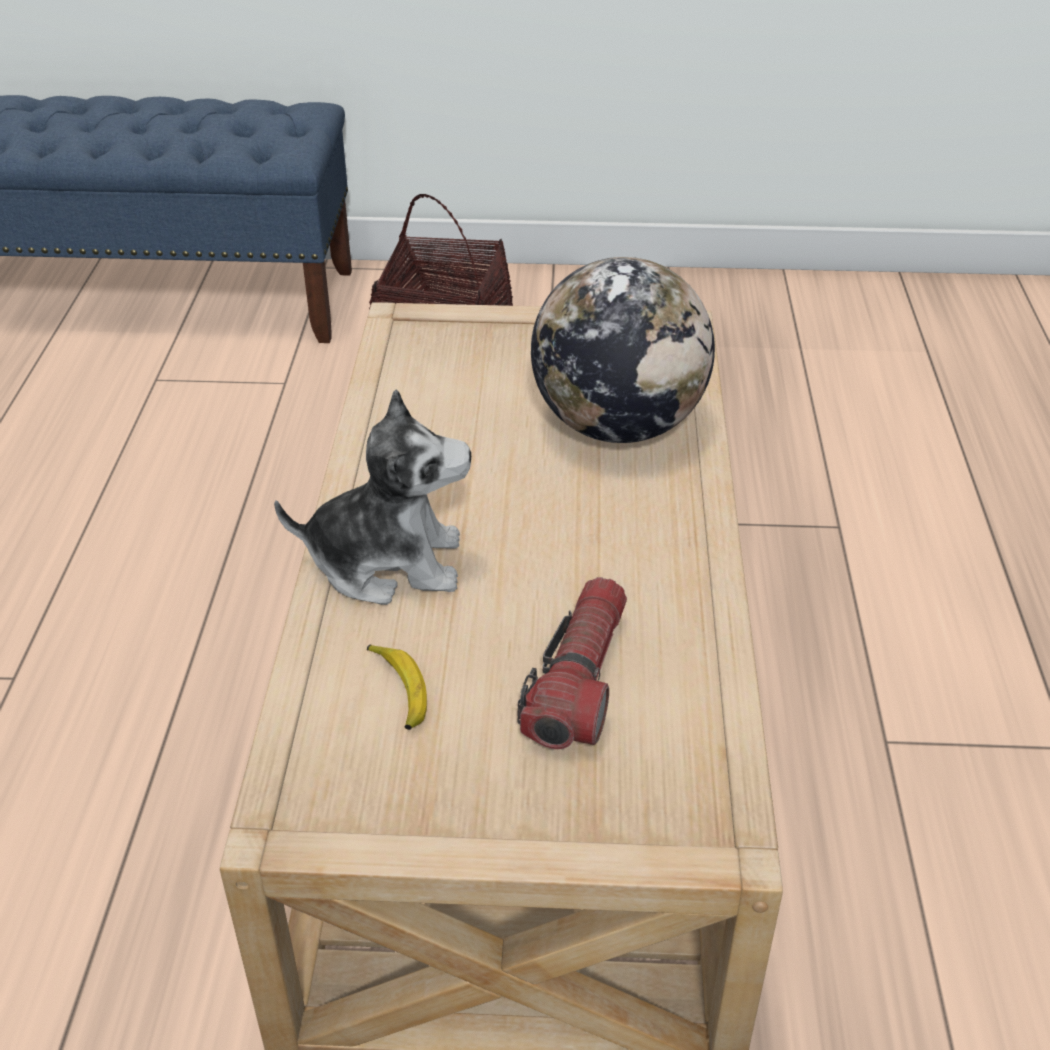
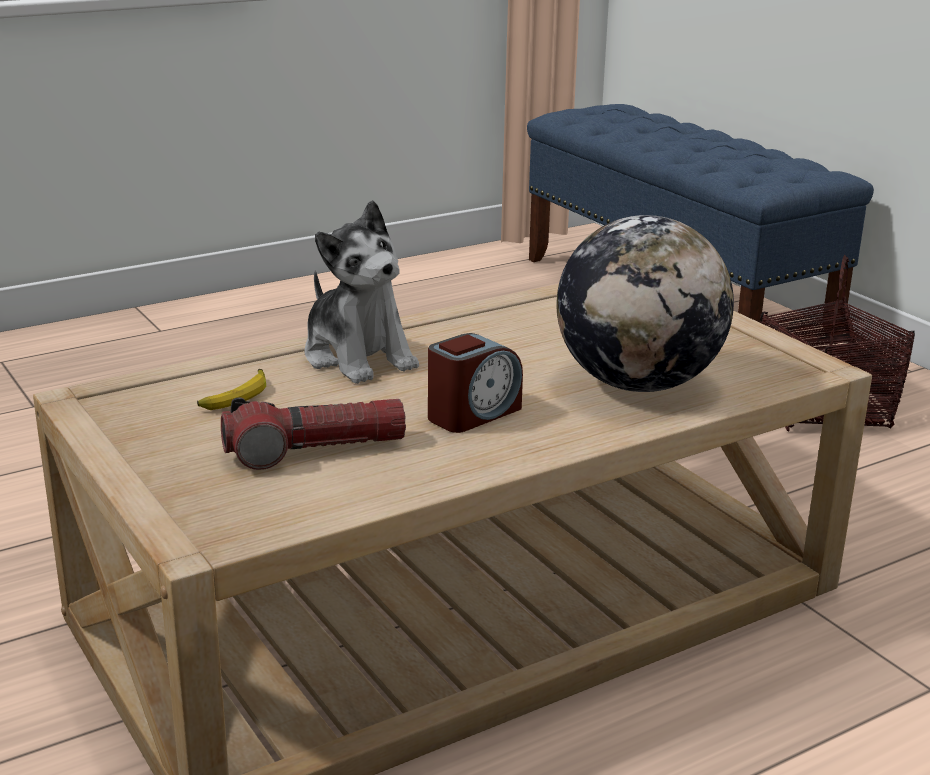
camera: 55 degrees right, 15 degrees down
none -> alarm clock [428,333,523,433]

